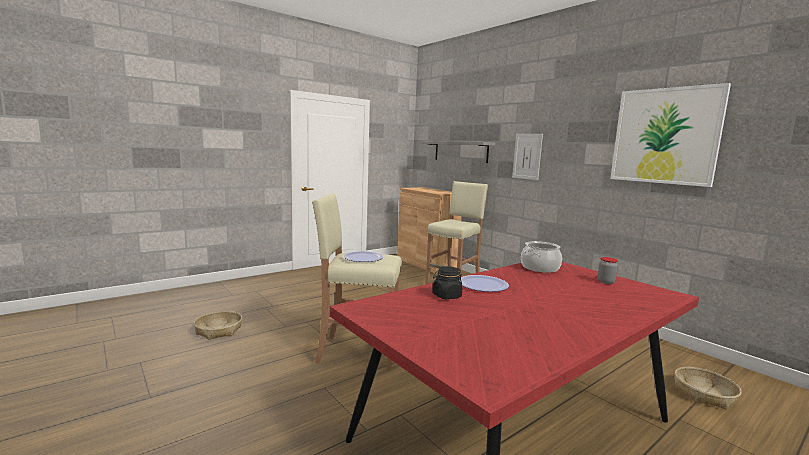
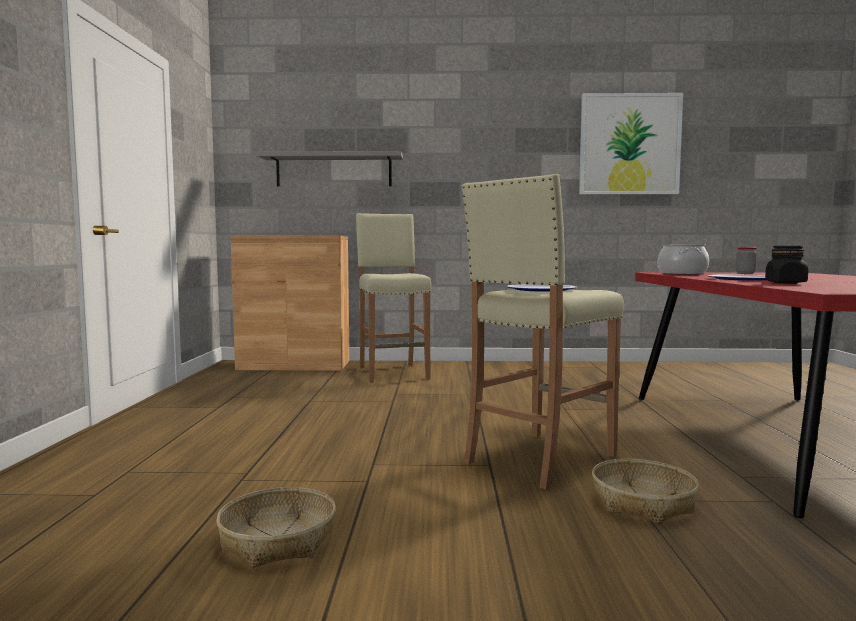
camera: 50 degrees left, 5 degrees down
picture [512,134,543,180] -> none
basket [675,367,741,410] -> basket moved to [592,459,699,523]

